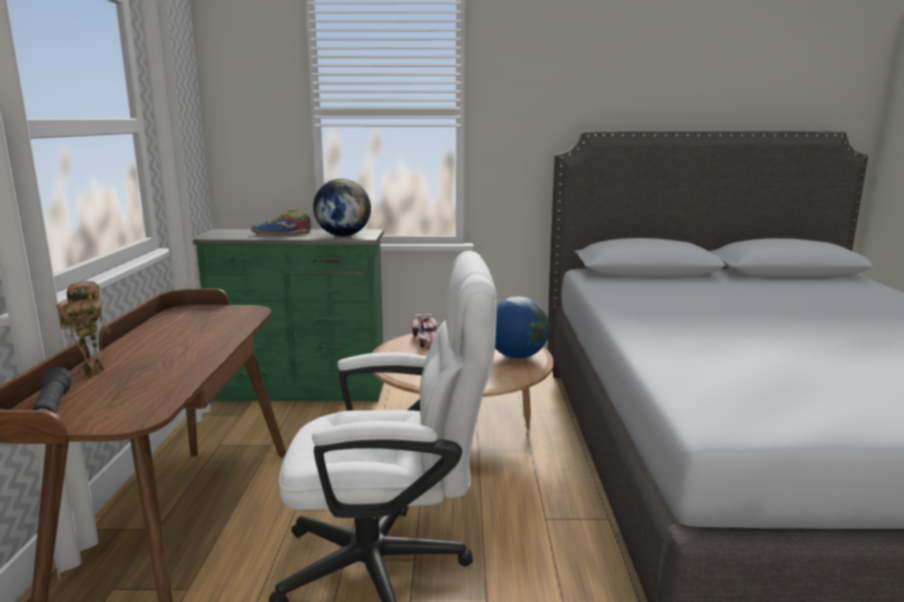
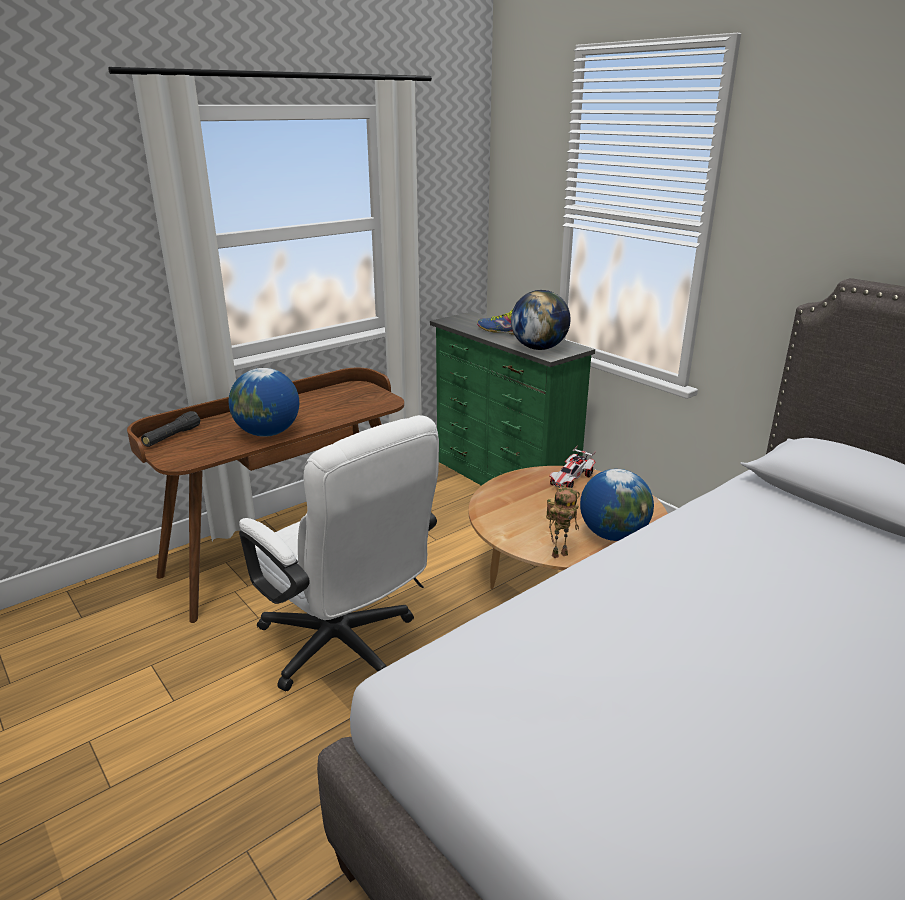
camera: 50 degrees right, 10 degrees up
toy robot [56,281,110,377] -> toy robot moved to [546,487,580,558]
none -> globe [229,368,299,437]

